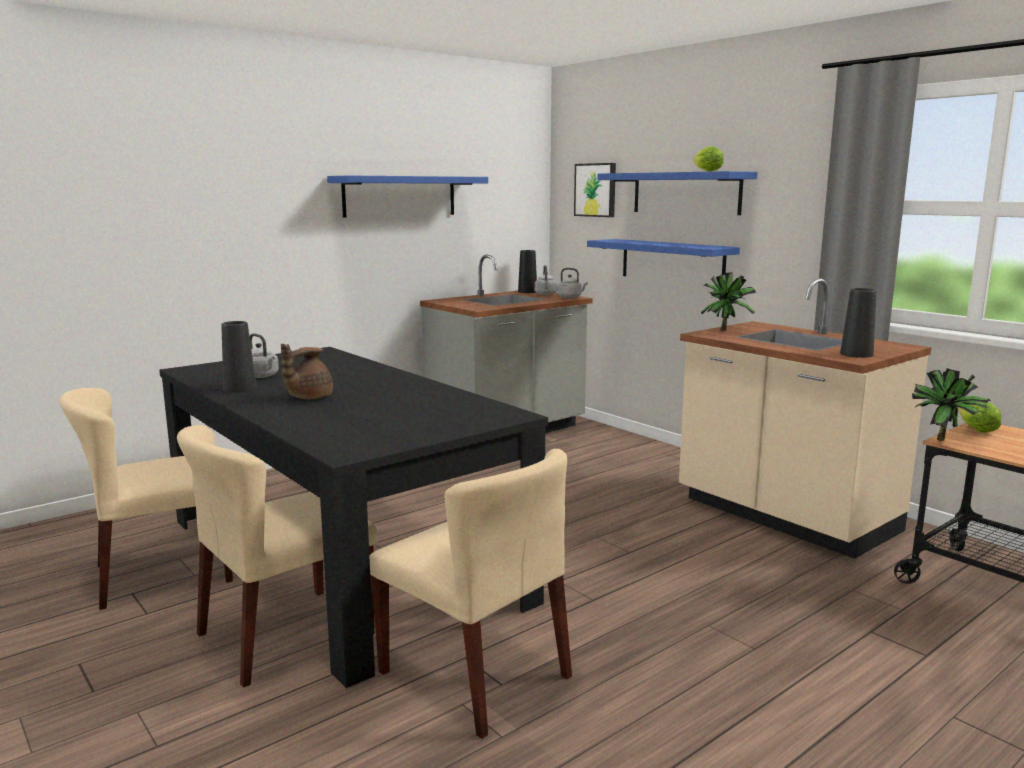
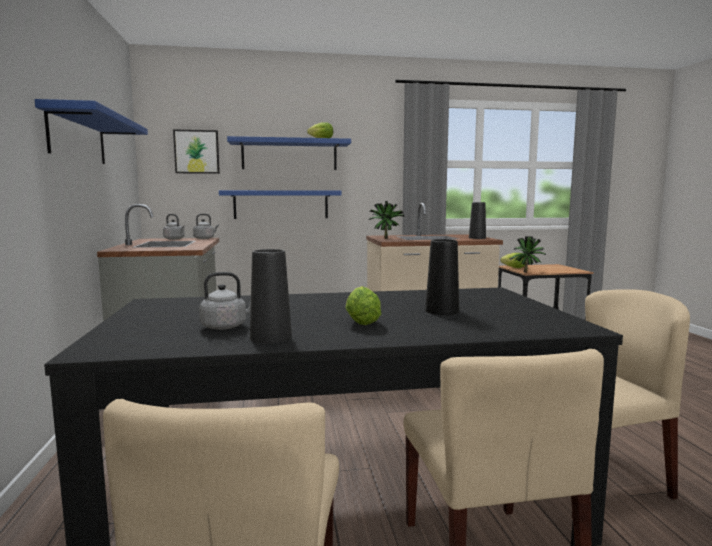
camera: 60 degrees left, 5 degrees down
brown teapot [281,344,333,399] -> lettuce [346,286,381,325]
black vase [518,250,537,293] -> black vase moved to [425,239,459,315]

